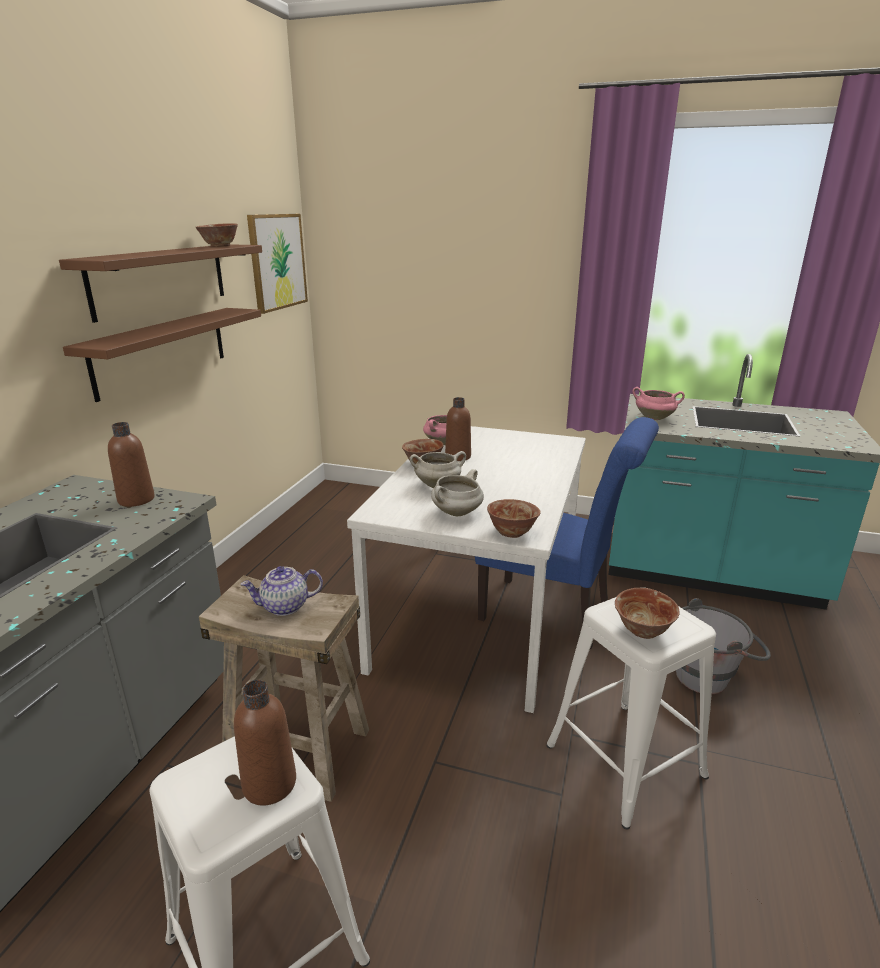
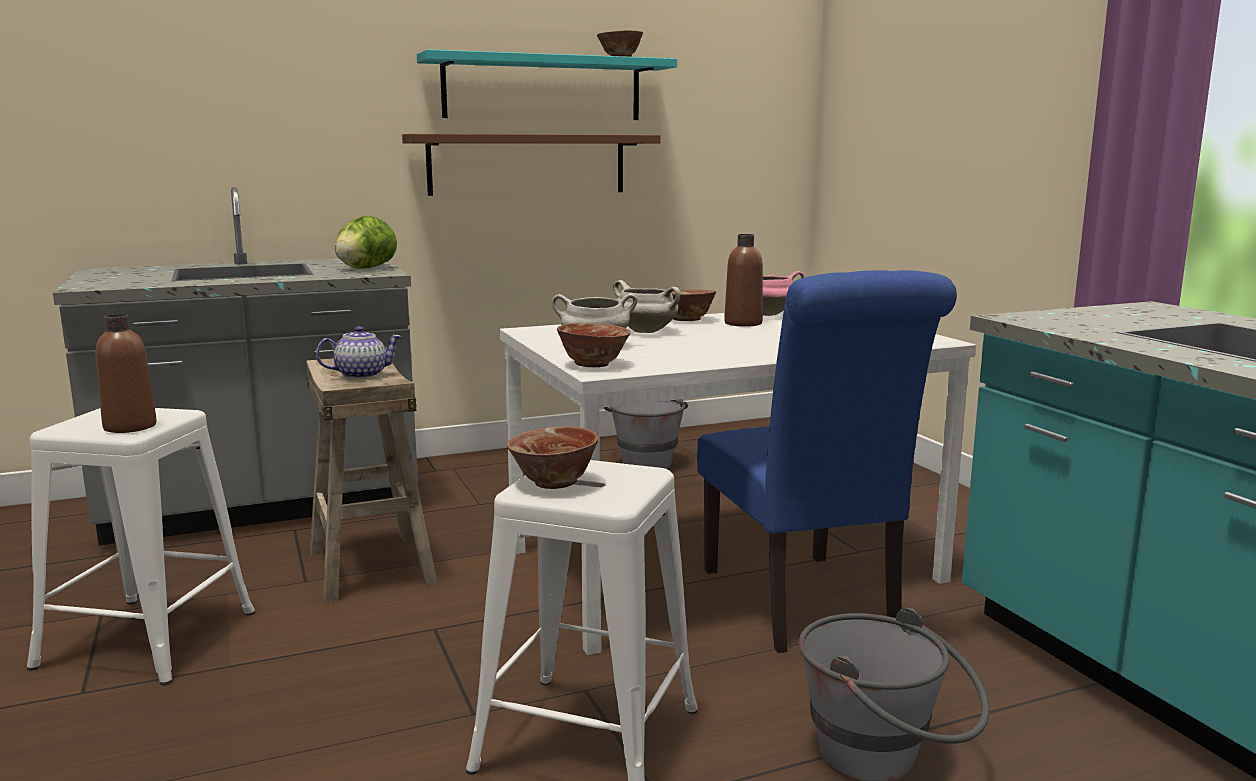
camera: 50 degrees right, 10 degrees down
brown shelf [59,244,262,323] -> turquoise shelf [417,49,677,120]
brown bottle [108,422,155,507] -> lettuce [335,216,397,269]
teapot [241,566,323,616] -> teapot turned 120 degrees clockwise [316,326,402,379]
picture [247,214,308,314] -> none
pink cooking pot [632,387,685,420] -> none
none -> grey bucket [604,399,688,469]

